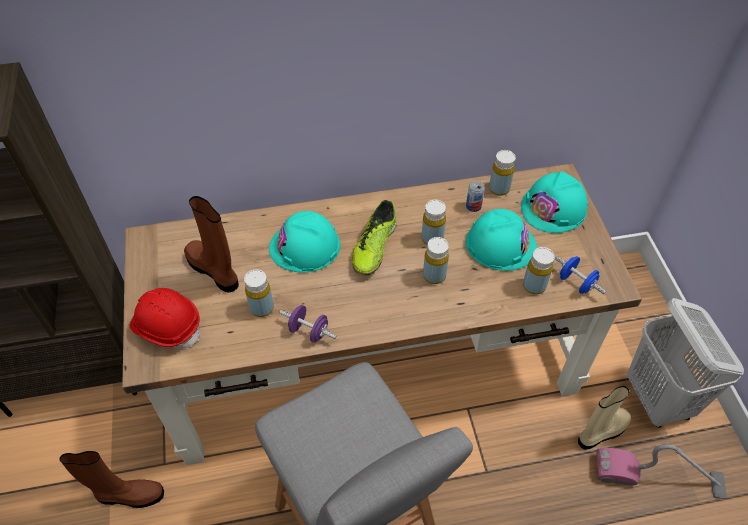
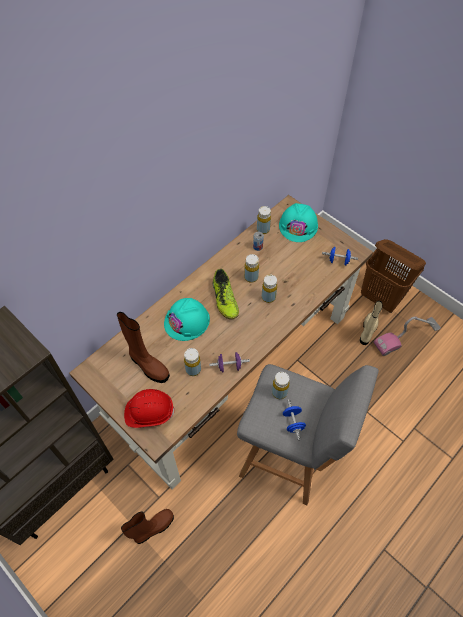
camera: 35 degrees left, 5 degrees up
brown boot [184,196,239,292] -> brown boot turned 150 degrees counterclockwise [117,312,170,383]
turquoise hard hat [466,209,537,271] -> none
yellow bottle [523,247,555,294] -> yellow bottle moved to [272,372,289,399]
white laundry basket [627,298,744,428] -> brown laundry basket [361,239,426,313]
none -> blue dumbbell [283,399,306,440]

